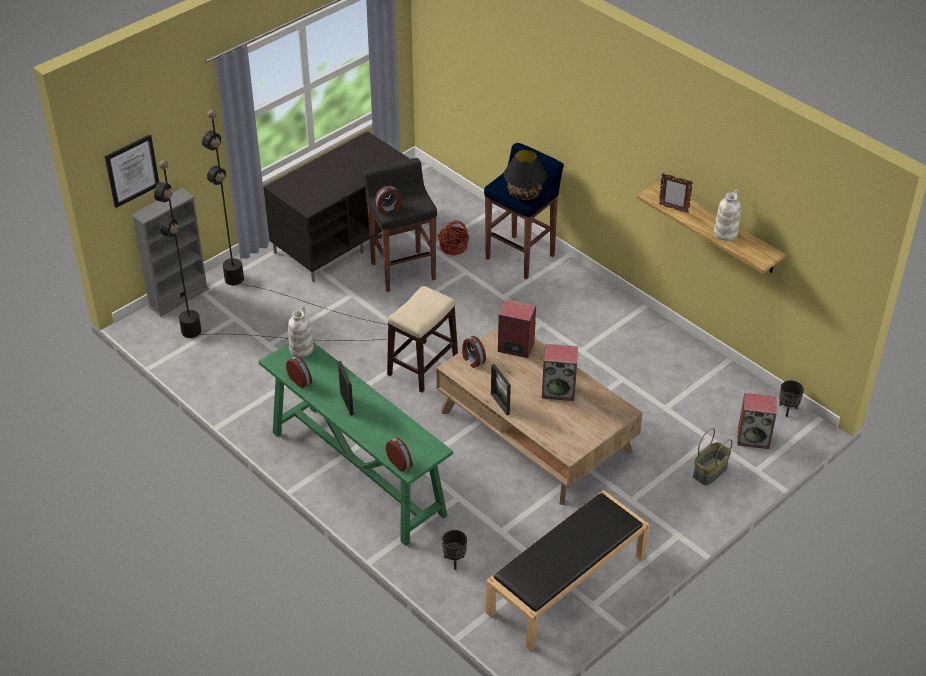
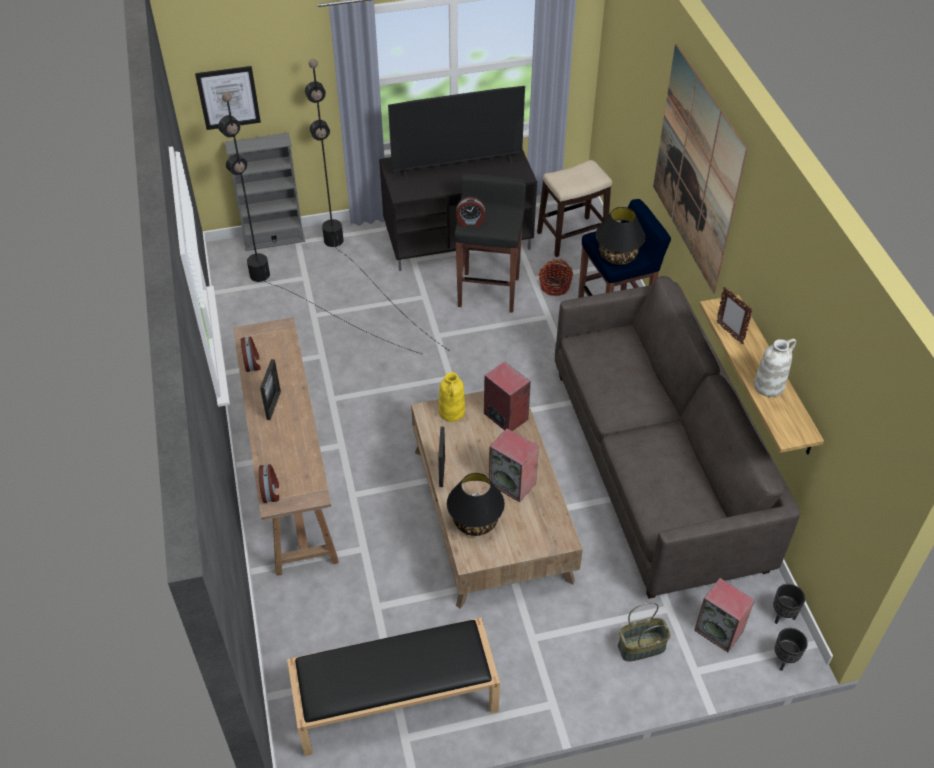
camera: 30 degrees right, 5 degrees up
green console table [259,342,453,546] -> brown console table [233,317,339,576]
white vase [288,306,314,357] -> none
stool [387,286,458,393] -> stool moved to [537,160,612,257]
black planter [442,530,467,570] -> black planter moved to [774,628,808,671]
alarm clock [462,336,486,368] -> yellow vase [439,372,465,422]
none -> television [388,86,525,180]
none -> black table lamp [447,473,505,536]
none -> grey sofa [555,276,800,599]
none -> picture [653,44,748,294]

